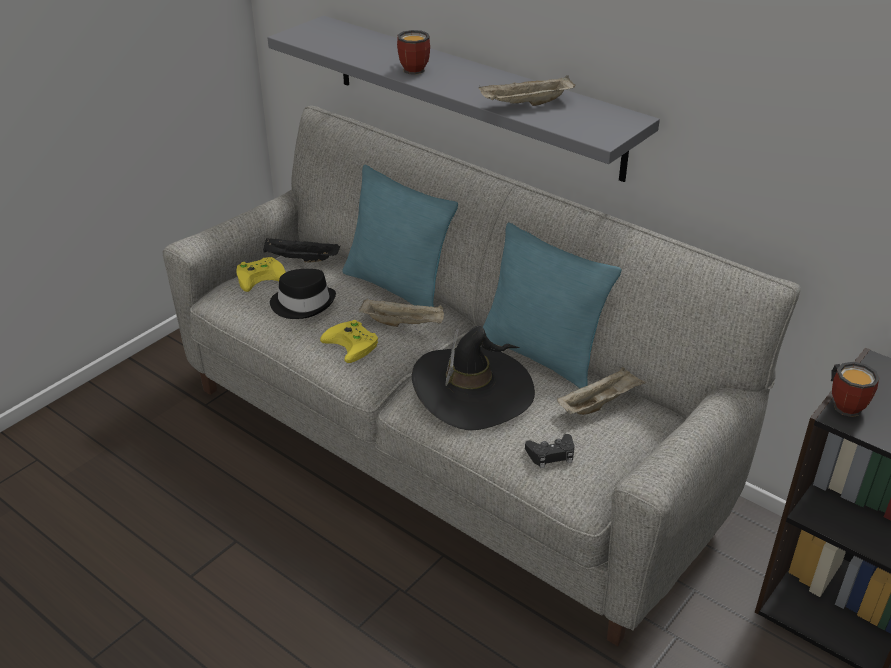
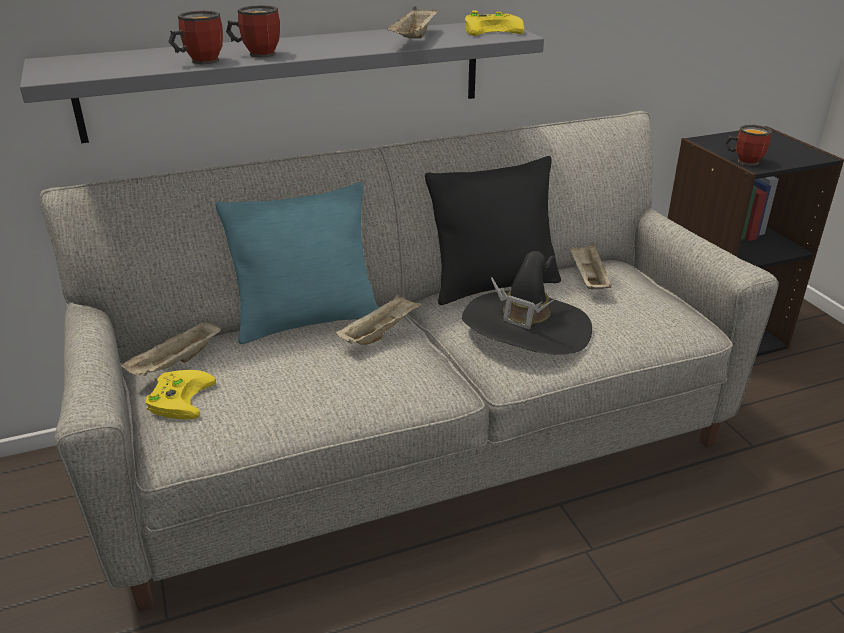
camera: 60 degrees left, 5 degrees down
black tray [263,238,340,263] -> beige tray [121,319,221,376]
black hat [270,269,336,319] -> none
yellow game controller [320,320,378,363] -> yellow game controller moved to [465,10,524,36]
turquoise pillow [483,223,621,388] -> black pillow [425,156,561,305]
black game controller [525,434,575,468] -> none
none -> mug [168,11,223,65]

